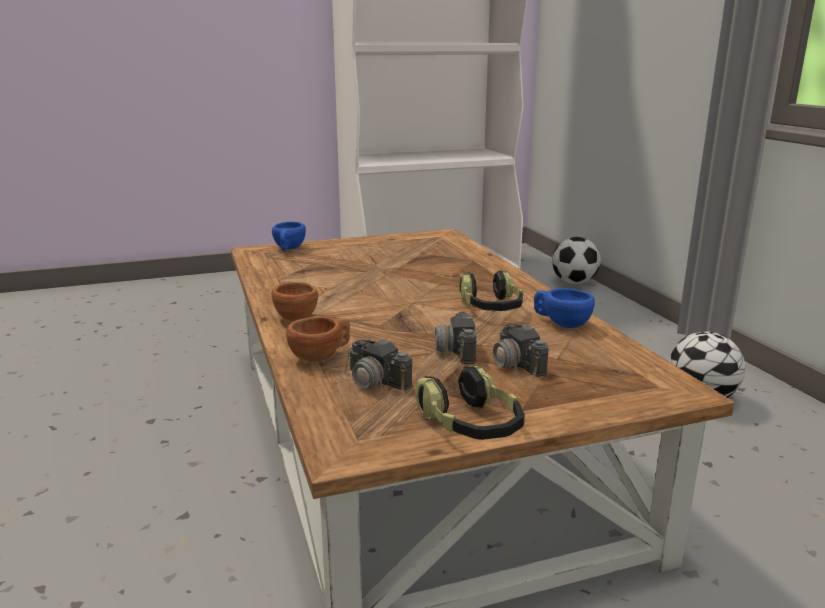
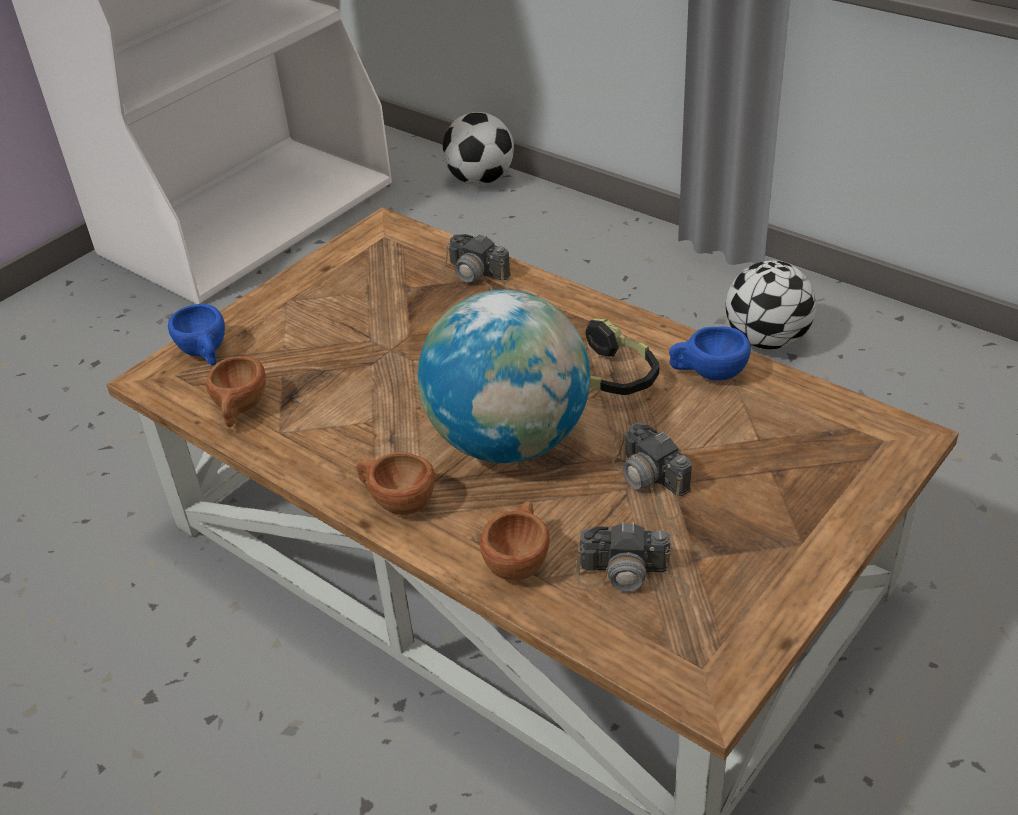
camera: 30 degrees left, 20 degrees up
headphones [415,366,525,440] -> none
camera [487,323,549,388] -> camera moved to [442,233,511,291]
none -> brown cup [206,356,266,427]
none -> globe [418,290,590,463]

